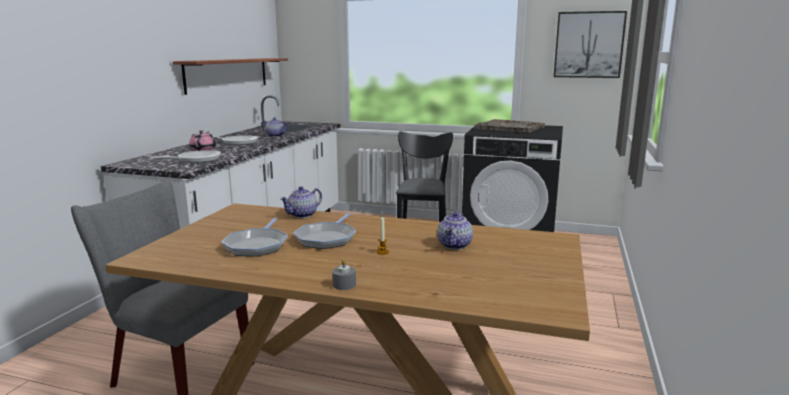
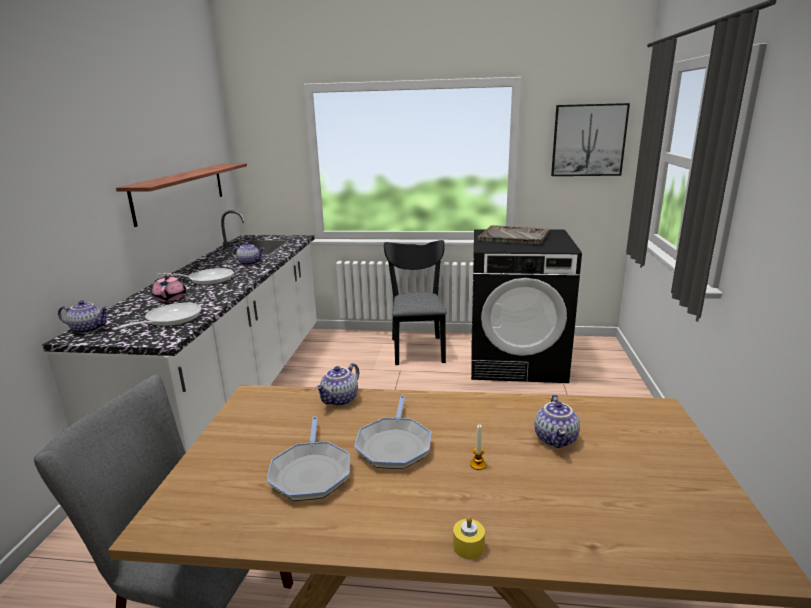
camera: 10 degrees left, 5 degrees up
grey candle [332,259,356,290] -> yellow candle [453,516,485,559]
none -> teapot [58,300,109,334]

